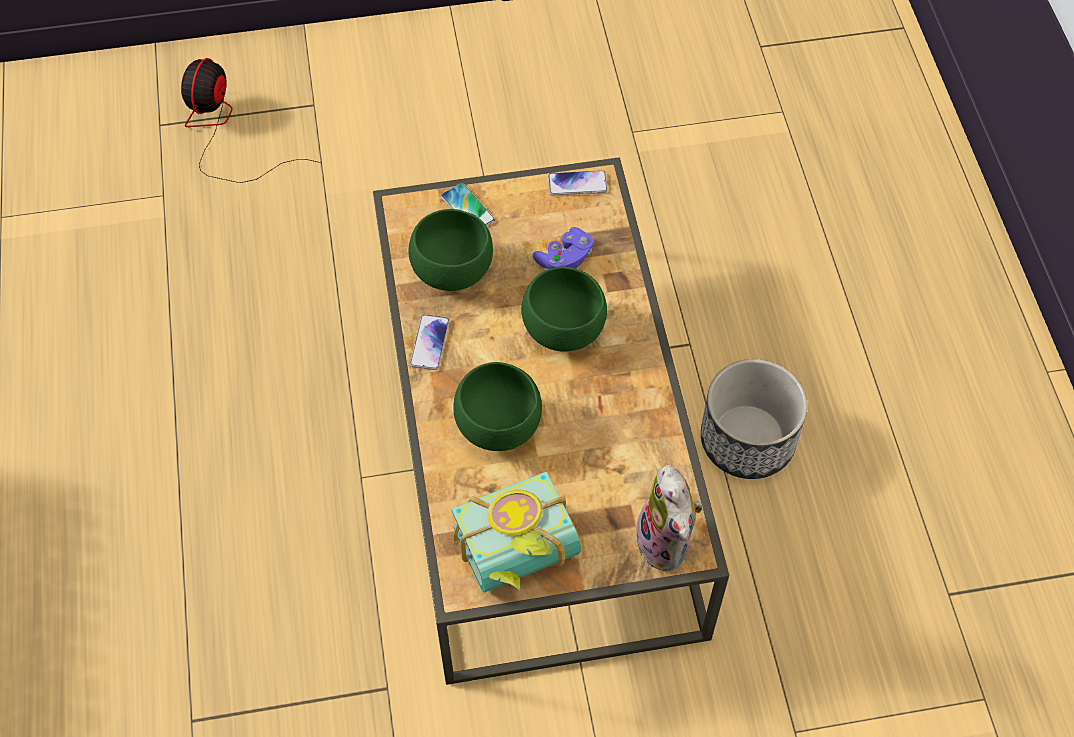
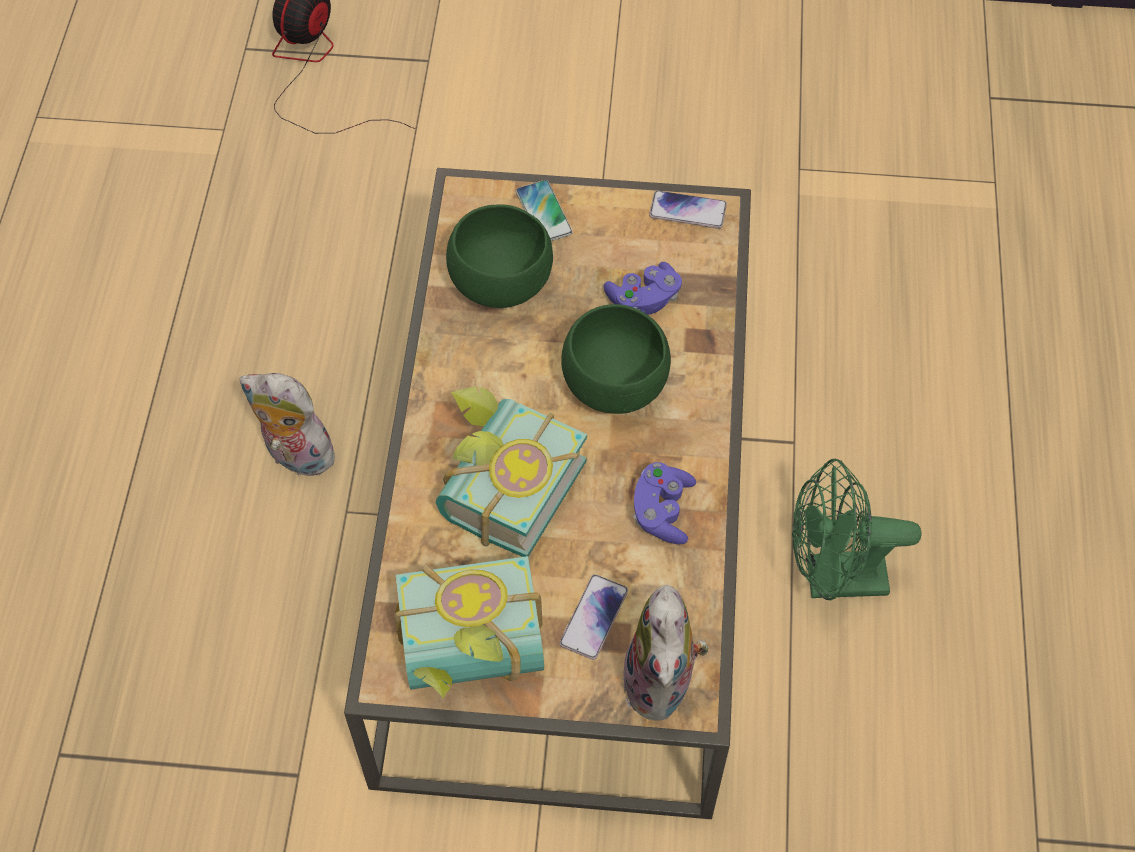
camera: 15 degrees right, 0 degrees up
phone [410,314,450,370] -> phone moved to [560,574,628,660]
green bowl [453,362,542,451] -> book [436,386,587,557]
planter [701,359,808,479] -> green fan [792,459,921,600]
none -> plush toy [239,373,340,476]
none -> purple game controller [633,462,696,544]

